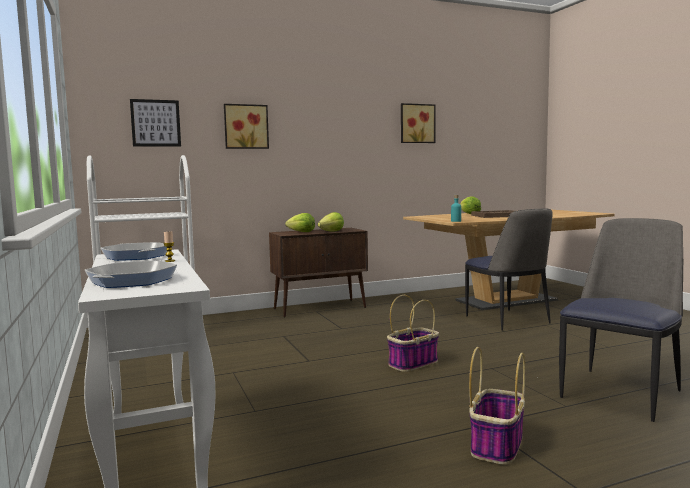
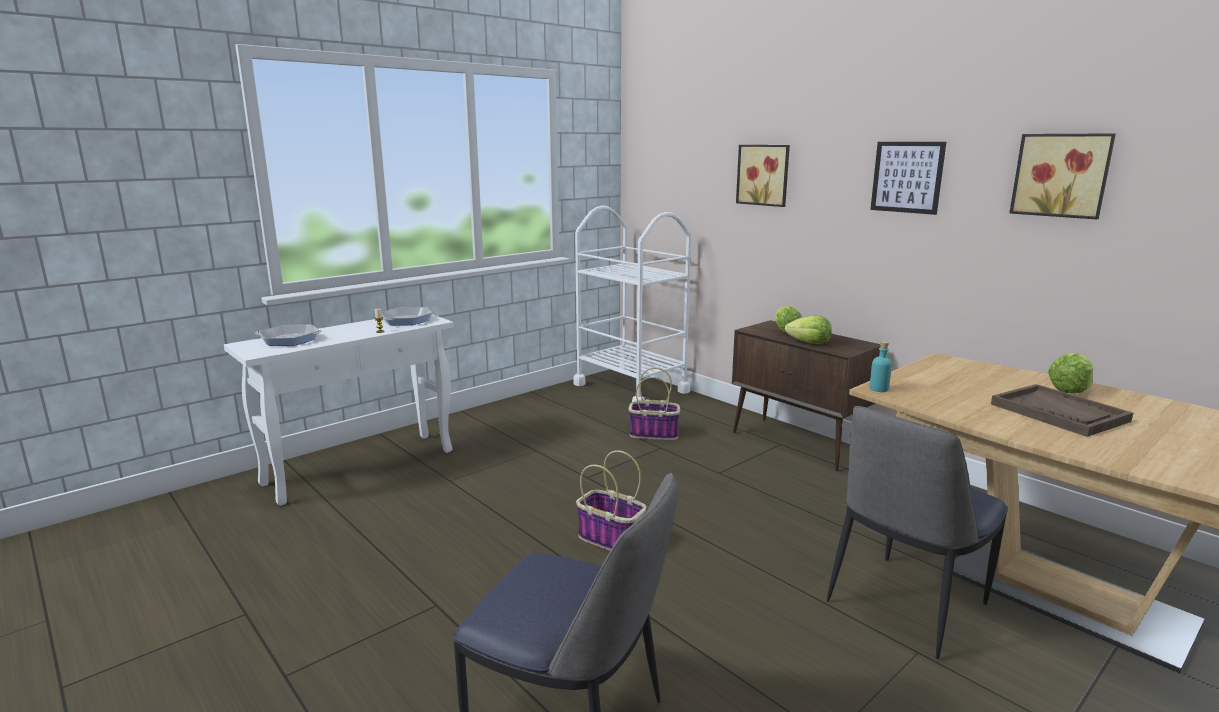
camera: 70 degrees right, 10 degrees up
picture [130,99,181,147] -> picture moved to [870,142,946,215]
basket [469,347,525,465] -> basket moved to [629,368,680,440]

